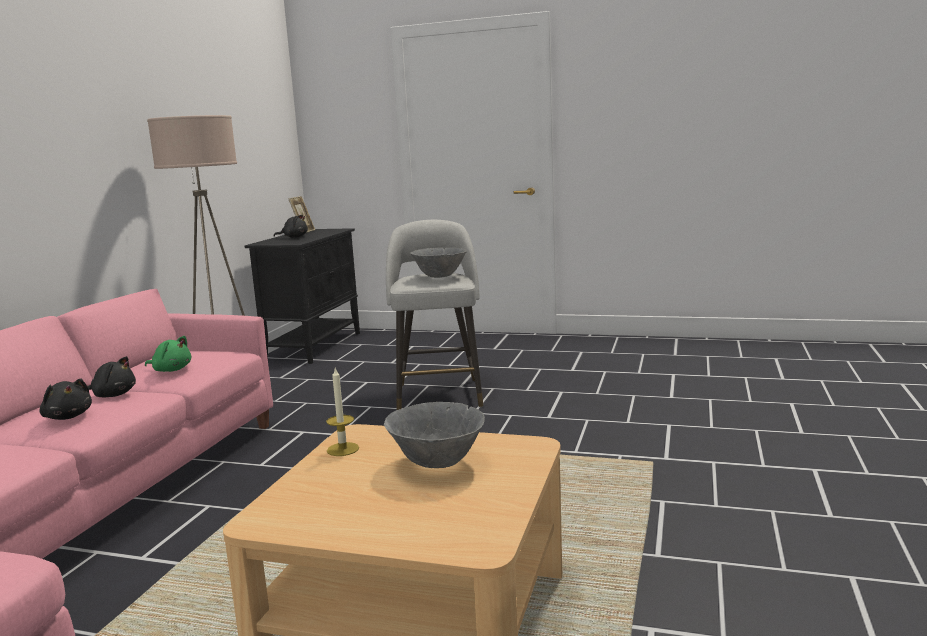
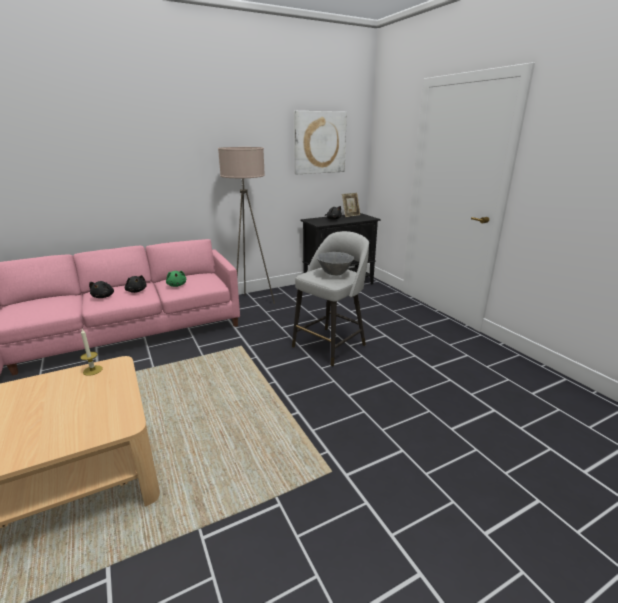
camera: 45 degrees right, 10 degrees up
grey bowl [384,402,485,468] -> none
none -> picture [294,111,347,174]

